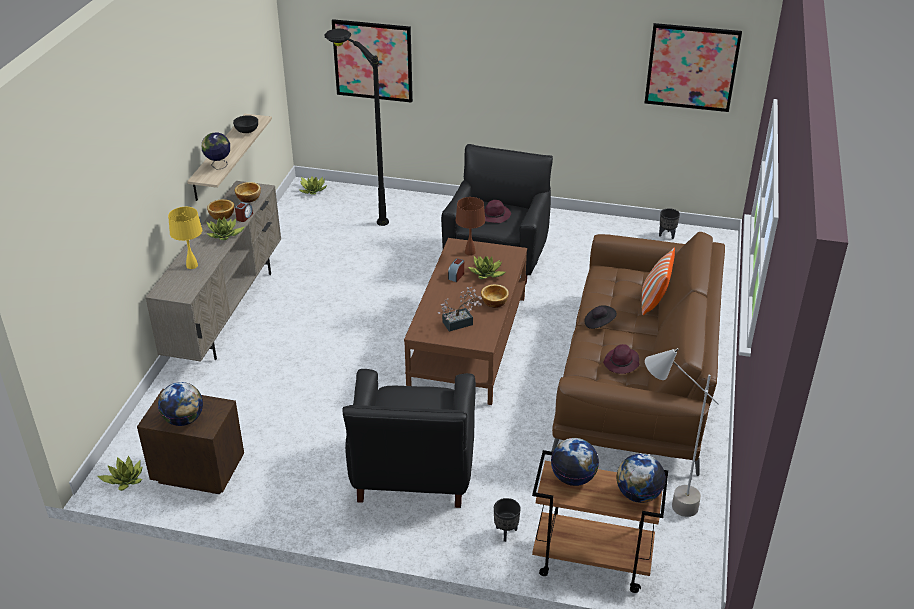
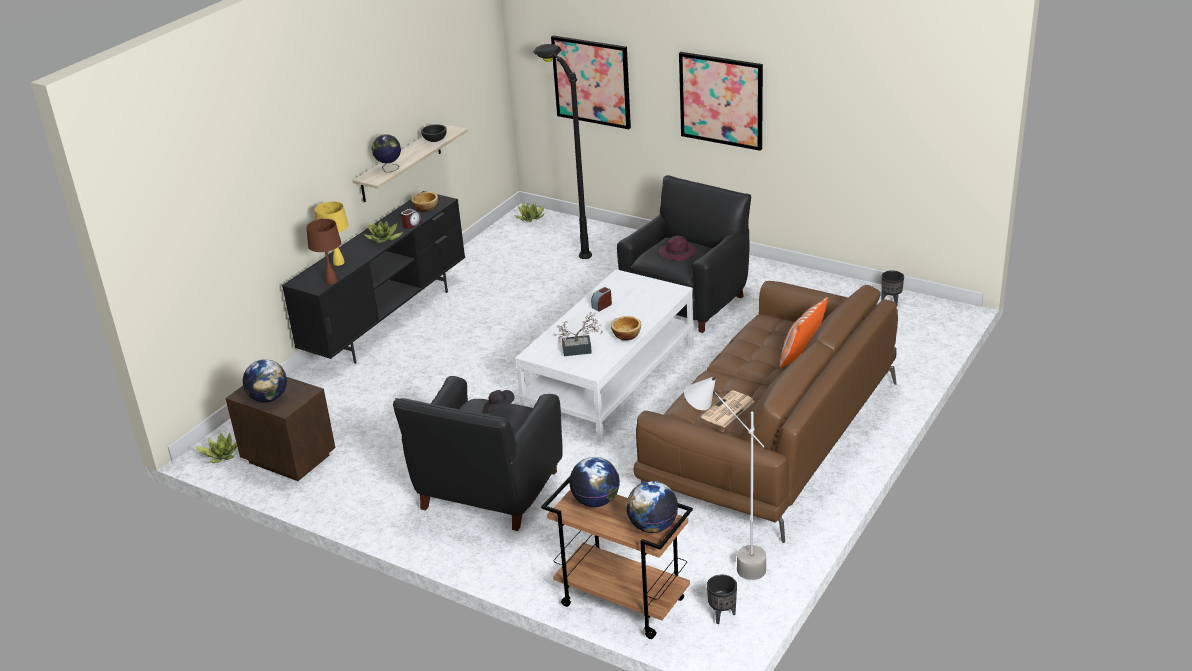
camera: 20 degrees right, 5 degrees down
beige tv stand [145,181,281,361] -> black tv stand [282,191,465,364]
bowl [207,199,234,220] -> none
brown coffee table [404,238,527,405] -> white coffee table [515,269,694,443]
brown table lamp [455,197,485,256] -> brown table lamp moved to [306,219,341,284]
potted plant [468,256,506,279] -> none
black planter [494,498,521,542] -> black planter moved to [707,575,737,624]
black hat [585,305,617,329] -> black hat moved to [482,390,514,414]
purple hat [603,344,640,374] -> newspaper [701,390,755,428]
picture [644,23,742,112] -> picture moved to [679,52,763,151]

